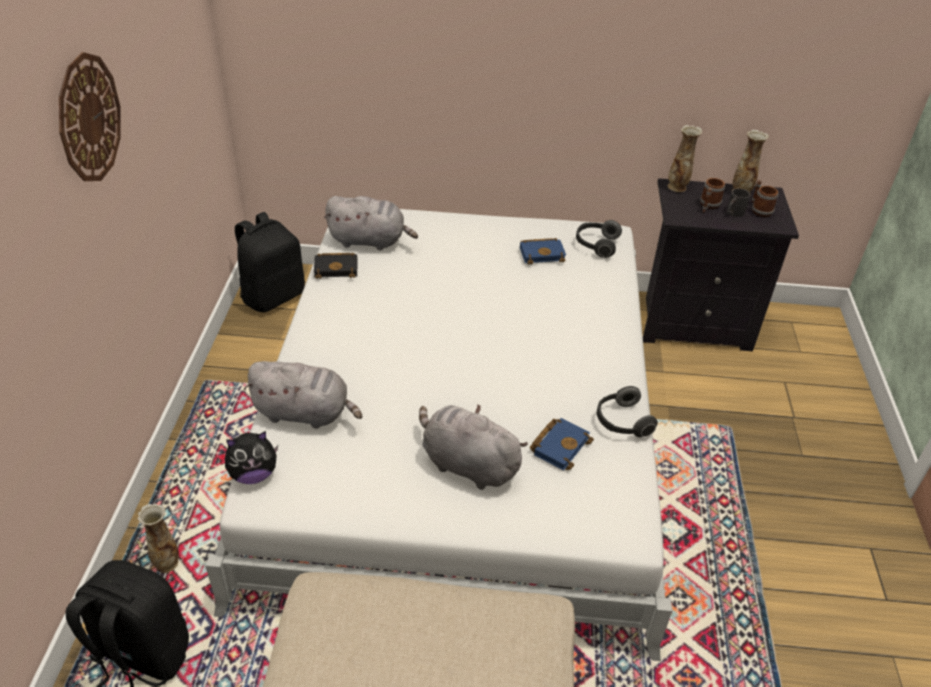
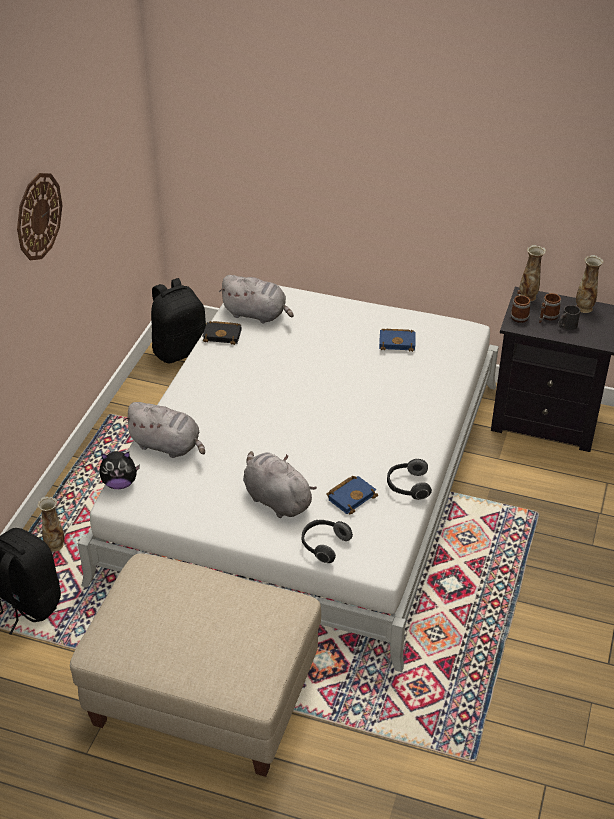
camera: 15 degrees right, 0 degrees up
headphones [576,220,622,258] -> headphones moved to [302,520,353,563]
mug [751,180,778,217] -> mug moved to [510,290,531,323]

